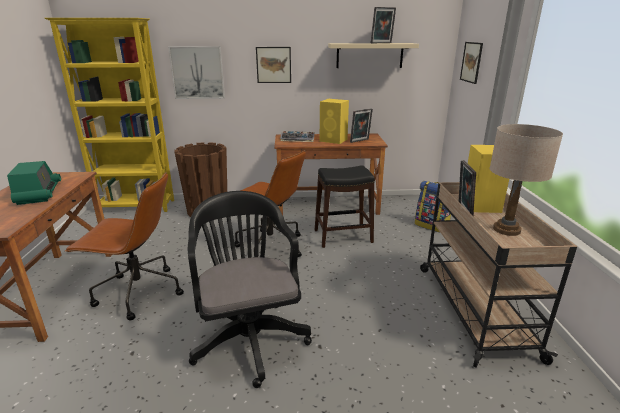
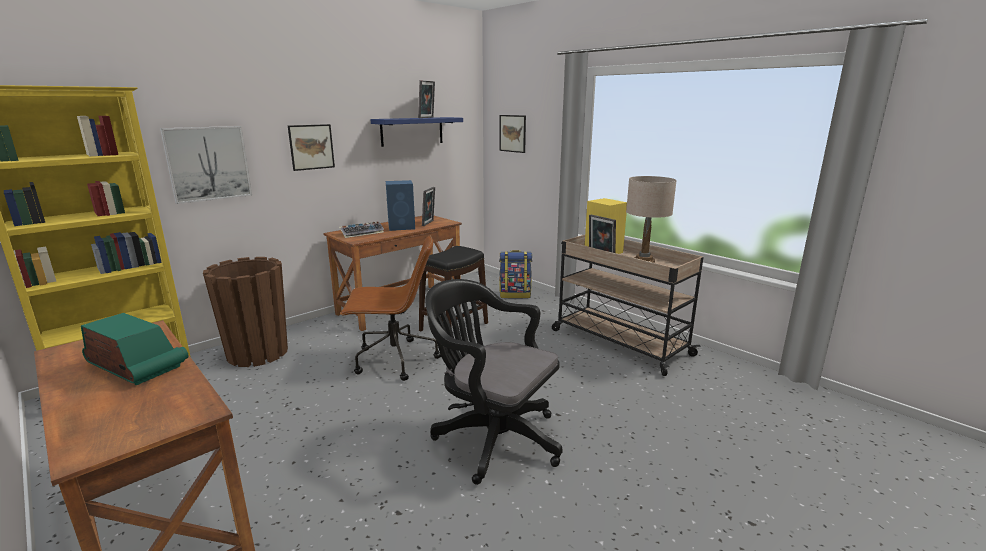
camera: 40 degrees left, 5 degrees down
brown office chair [64,172,184,320] -> none
yellow speaker [320,99,349,144] -> blue speaker [386,180,415,231]
beige shelf [328,43,419,68] -> blue shelf [370,117,463,147]

